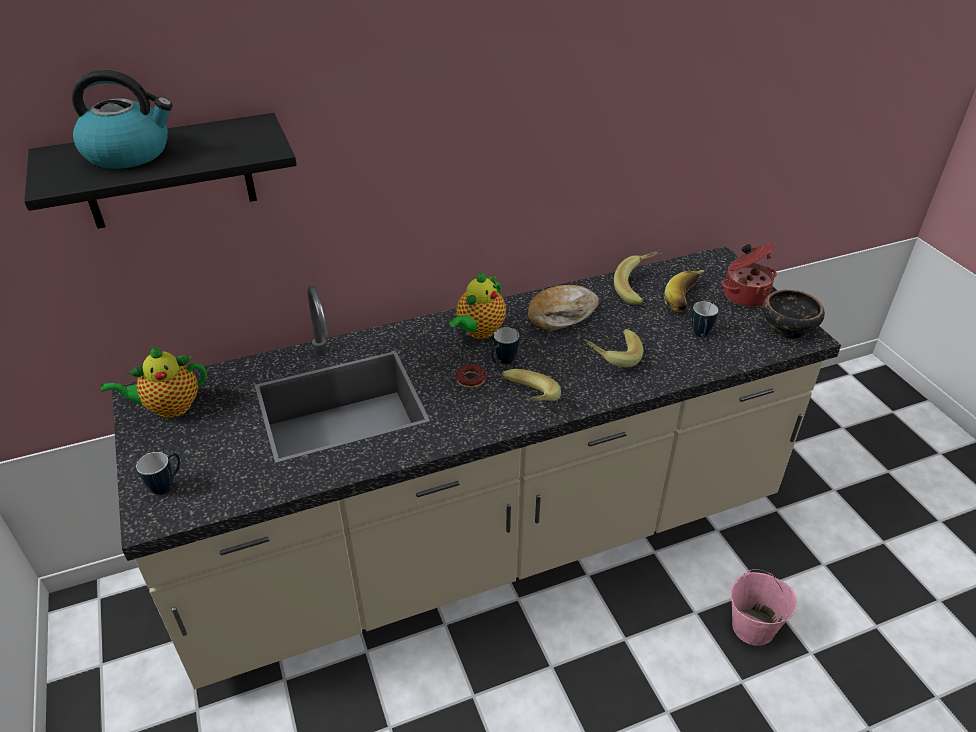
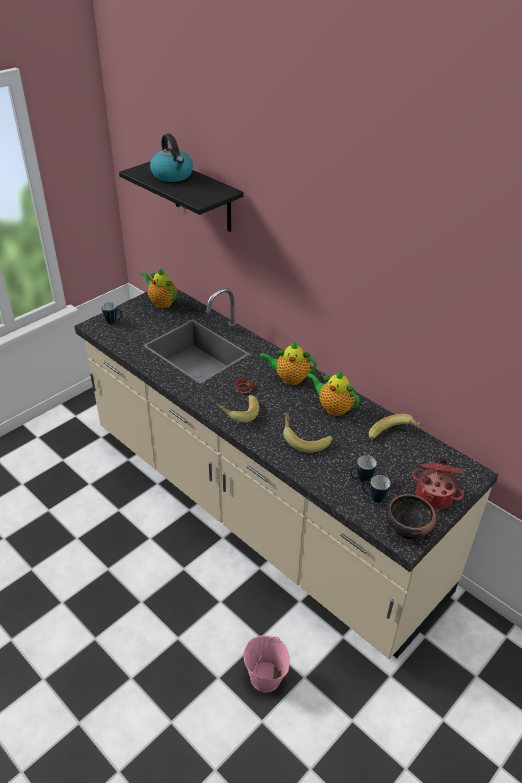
camera: 65 degrees right, 0 degrees up
mug [491,327,519,364] -> mug moved to [362,475,391,503]
bread [528,285,599,330] -> teapot [306,371,360,416]
banana [664,270,704,312] -> none

